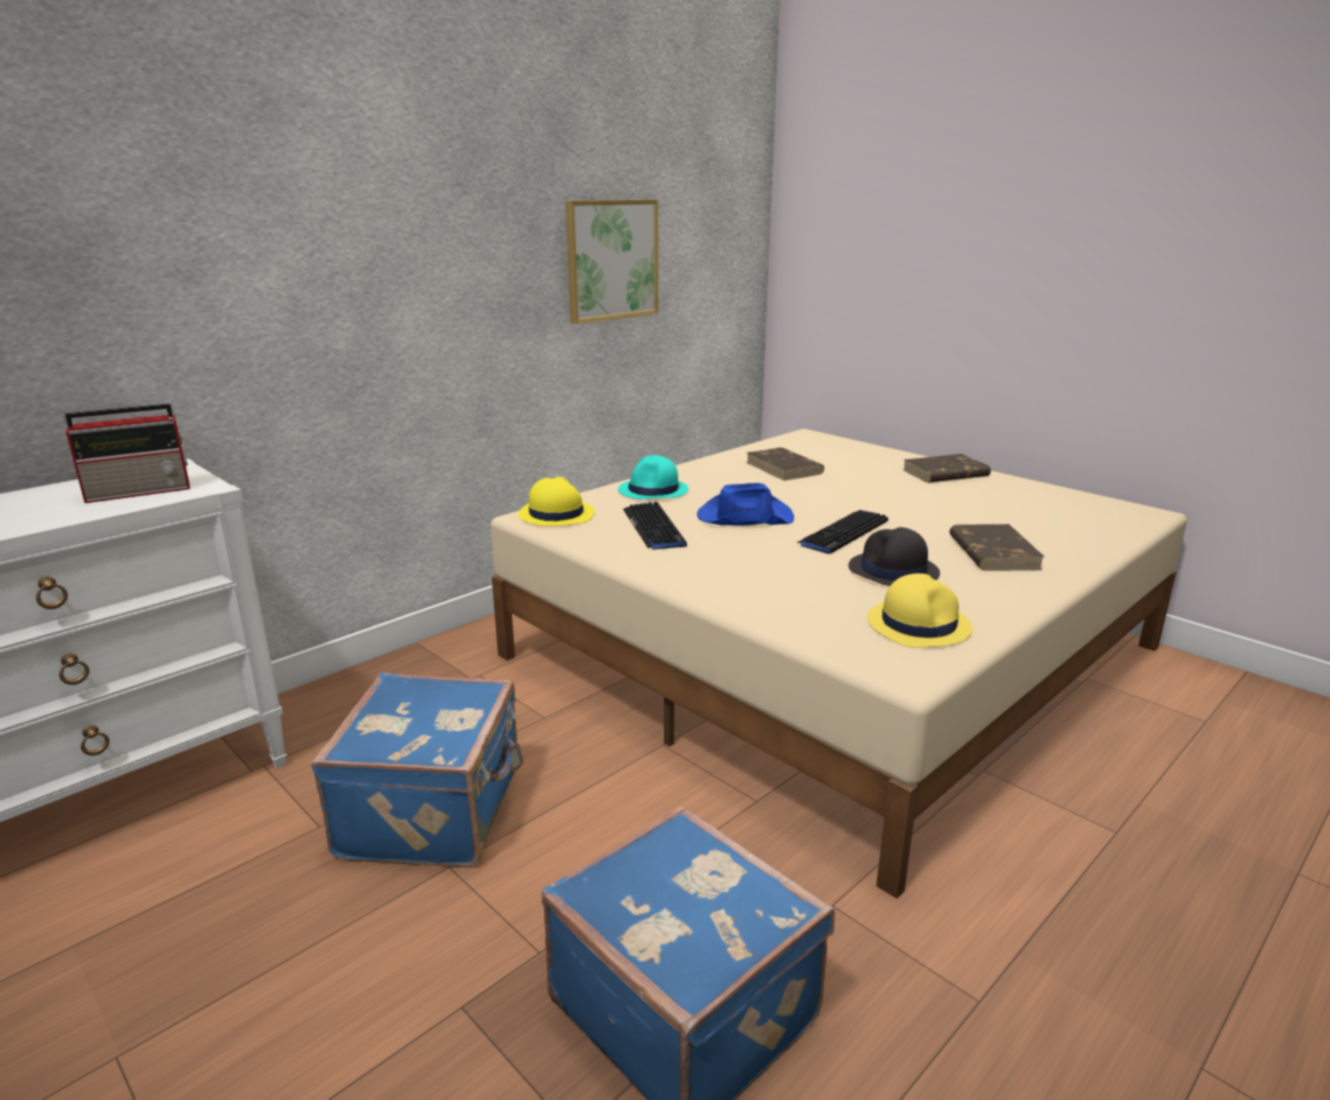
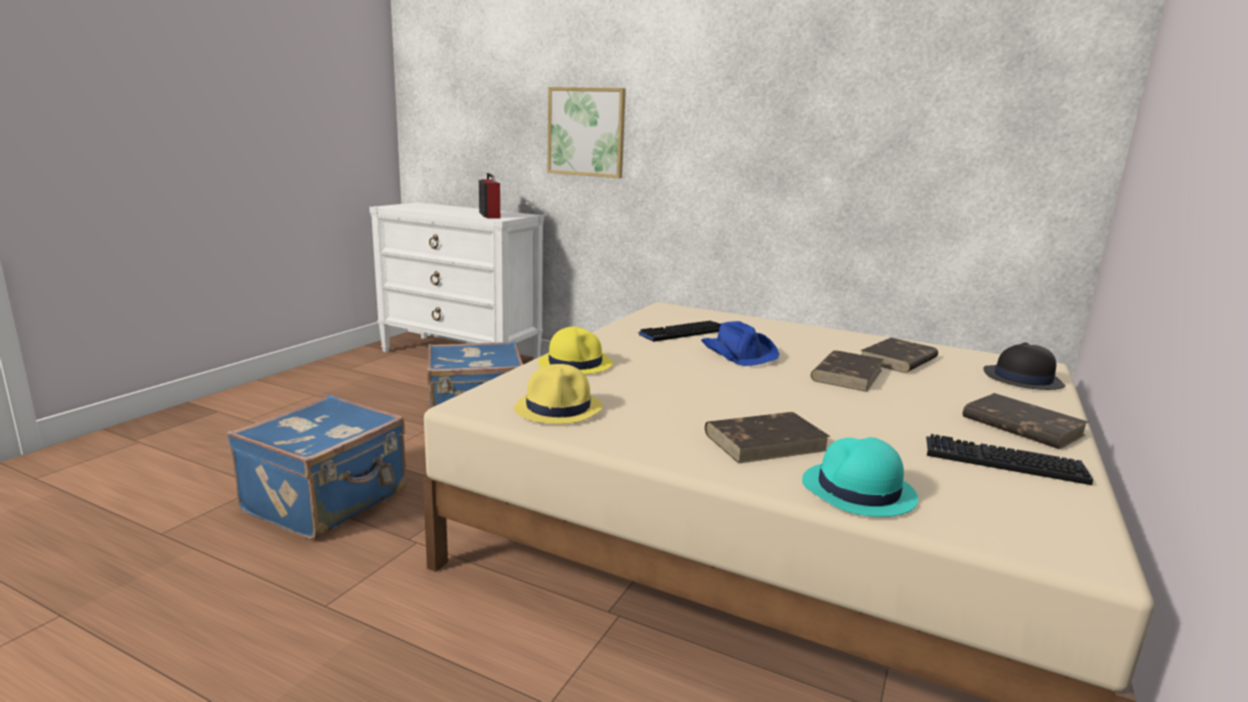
camera: 70 degrees right, 5 degrees down
radio [64,403,190,503] -> radio turned 150 degrees counterclockwise [479,173,500,218]
yellow hat [518,477,595,526] -> yellow hat moved to [538,326,613,374]
picture [566,199,658,324] -> picture moved to [547,87,626,178]
turquoise hat [618,455,688,499] -> turquoise hat moved to [802,437,918,517]
keyboard [797,510,888,554] -> keyboard moved to [926,434,1093,485]
black hat [848,527,940,586] -> black hat moved to [983,342,1066,390]
none -> brown book [811,350,884,392]

